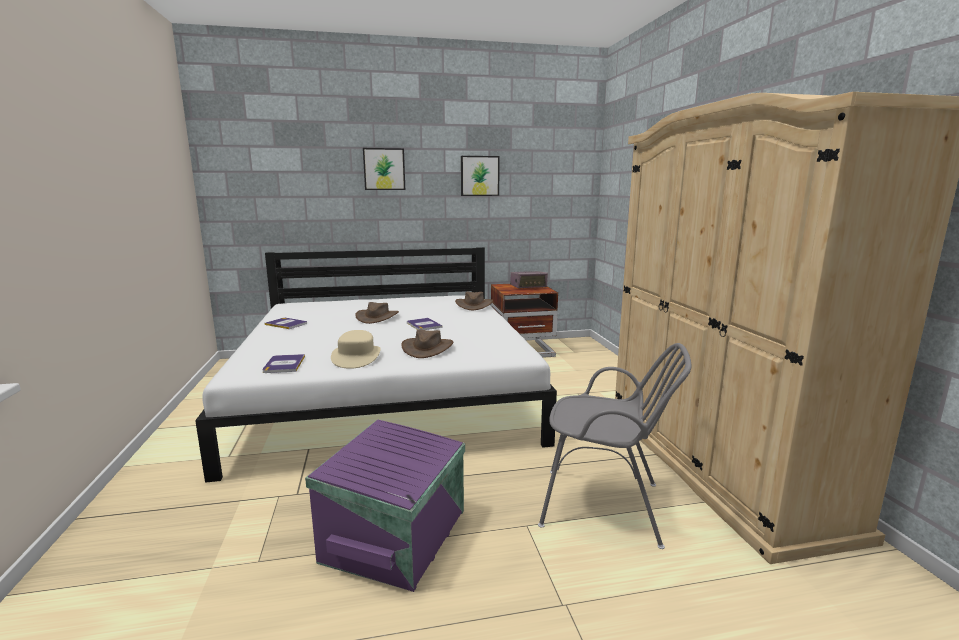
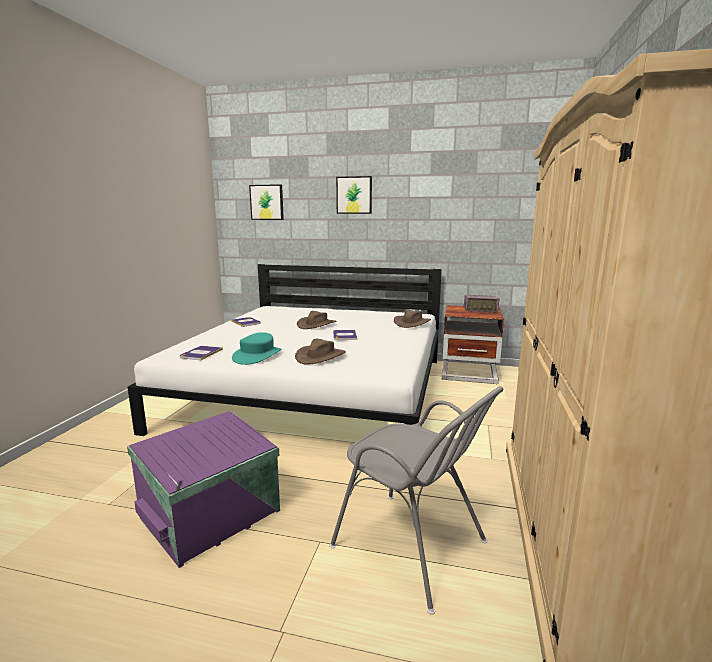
camera: 25 degrees right, 0 degrees up
beige hat [331,330,381,369] -> turquoise hat [232,332,281,365]
picture [461,156,500,196] -> picture moved to [249,184,284,220]

